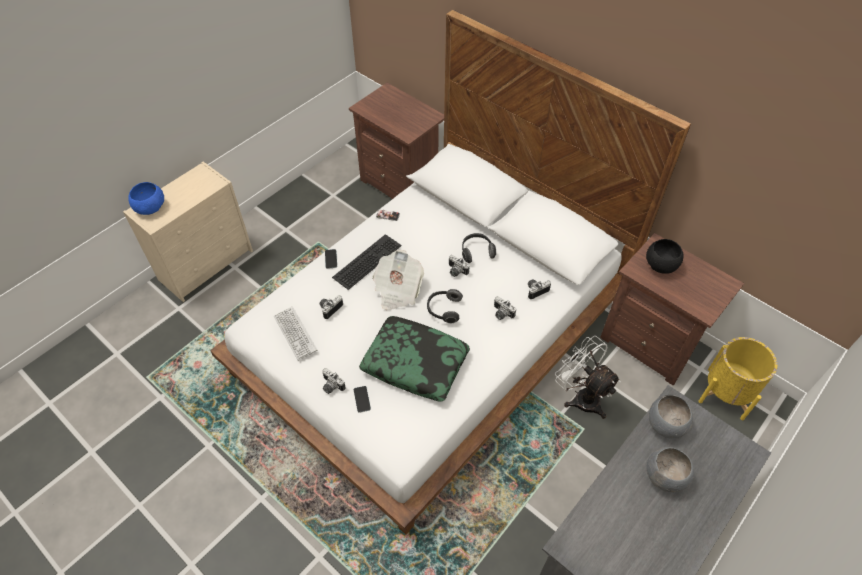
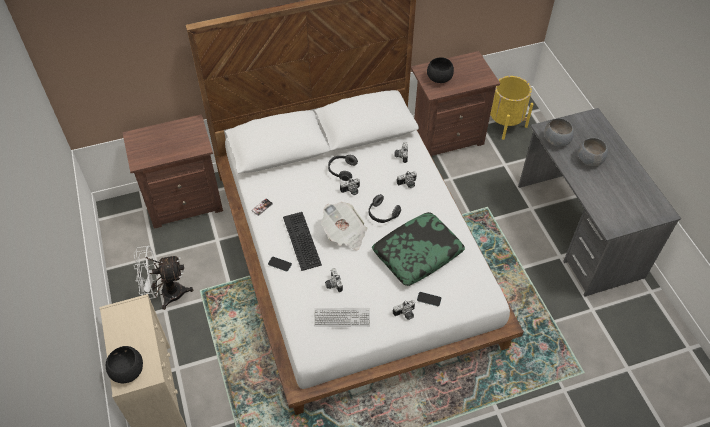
camera: 60 degrees left, 0 degrees up
blue bowl [128,182,164,215] -> black bowl [106,346,143,383]
white fan [555,336,621,419] -> white fan moved to [133,245,193,310]

